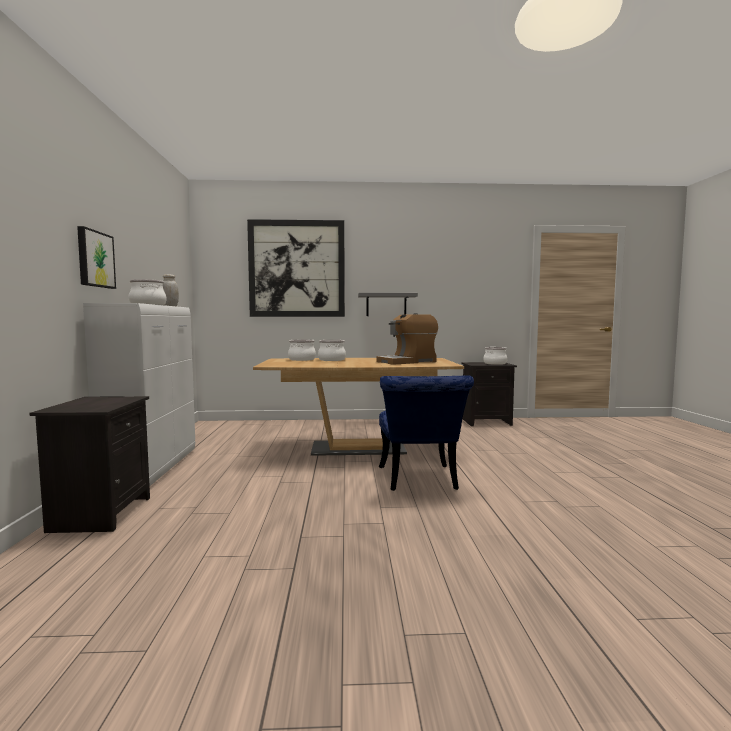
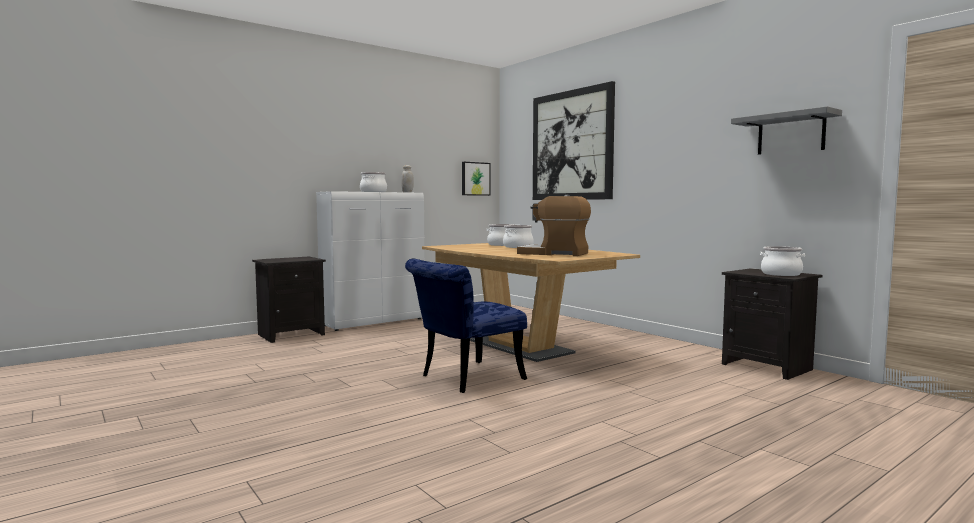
camera: 55 degrees right, 0 degrees up
picture [77,226,116,289] -> picture moved to [462,162,491,196]
grey shelf [358,293,418,316] -> grey shelf moved to [731,106,842,155]

